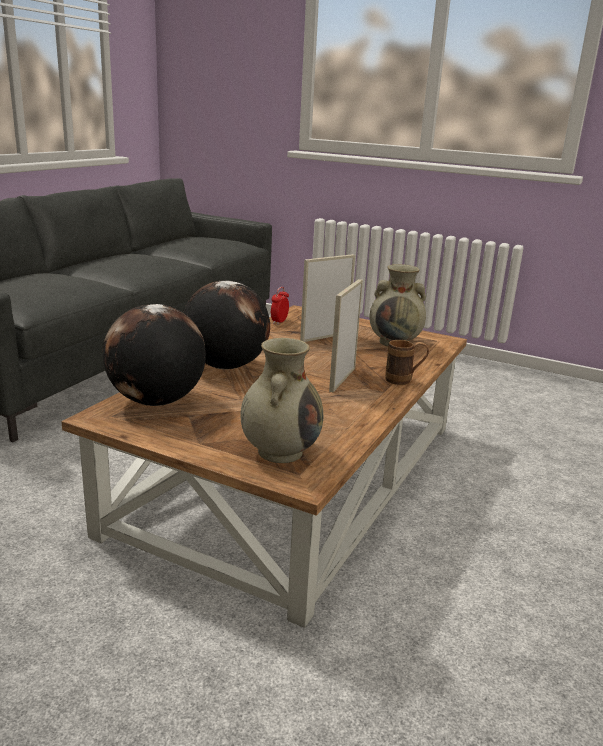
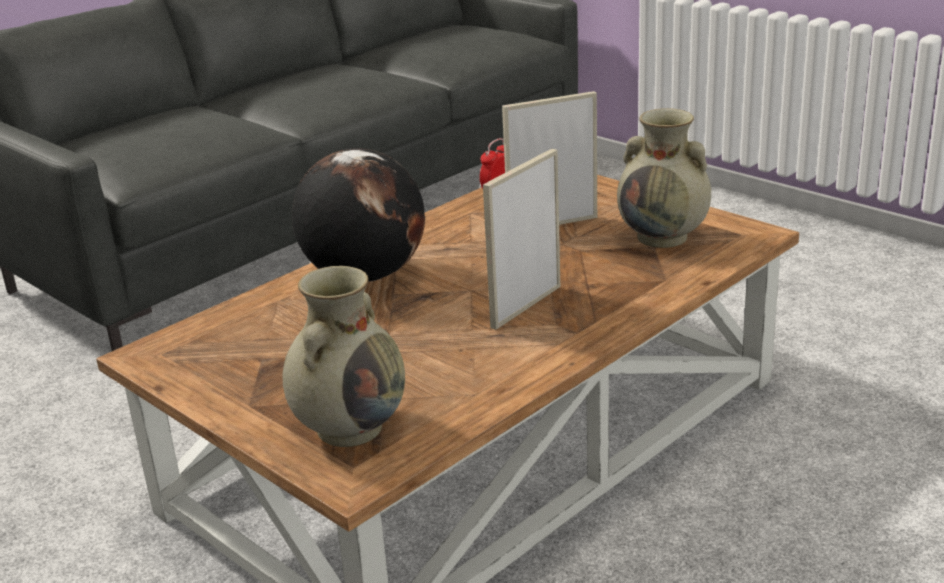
camera: 20 degrees right, 5 degrees up
globe [102,304,206,406] -> none
brown mug [385,340,429,385] -> none

